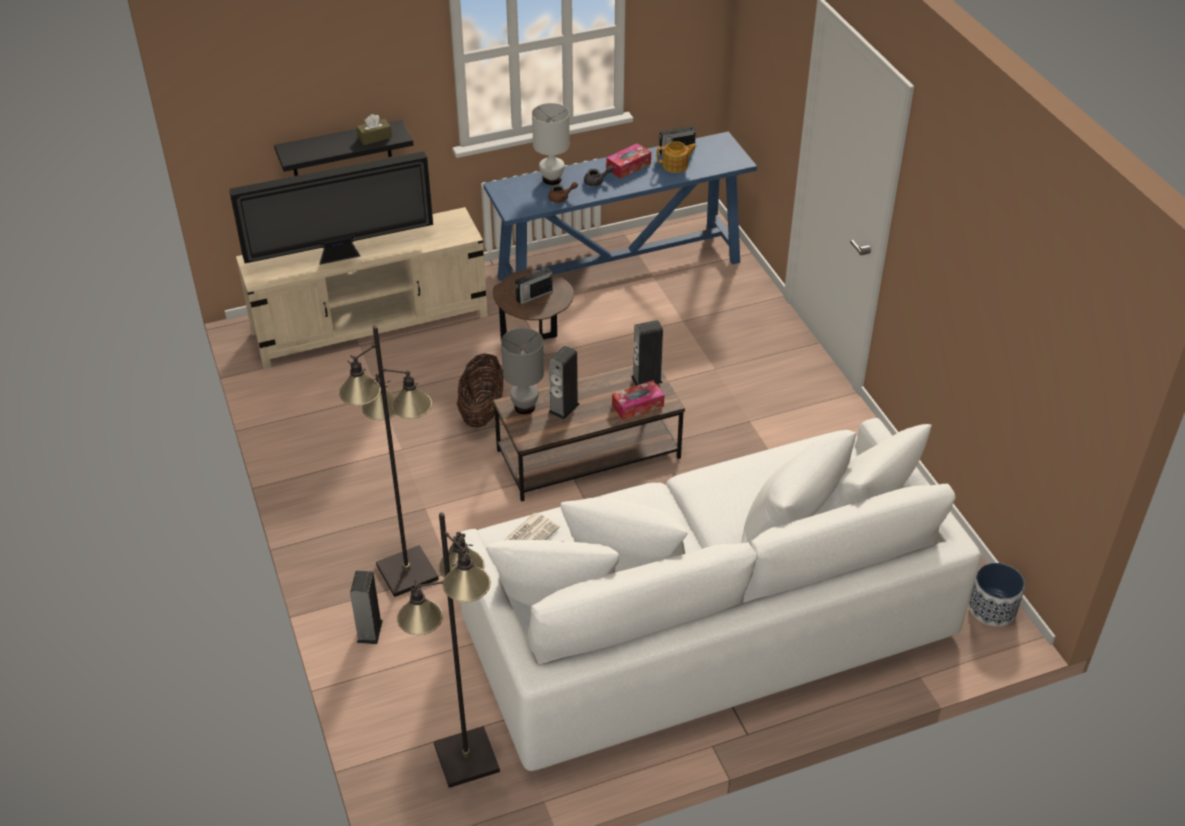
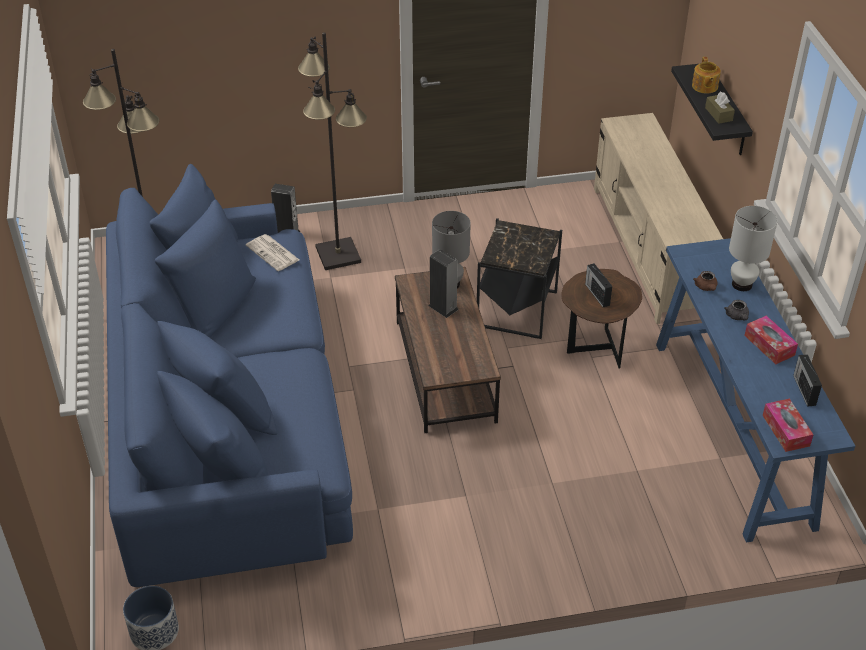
camera: 100 degrees right, 0 degrees up
television [229,151,433,265] -> none
basket [457,353,504,428] -> black side table [477,218,562,339]
white sofa [461,418,981,771] -> blue sofa [106,164,353,587]
tissue box [612,380,664,420] -> tissue box moved to [762,398,814,452]
speaker [631,320,663,386] -> none
teapot [657,141,697,173] -> teapot moved to [692,57,721,94]

